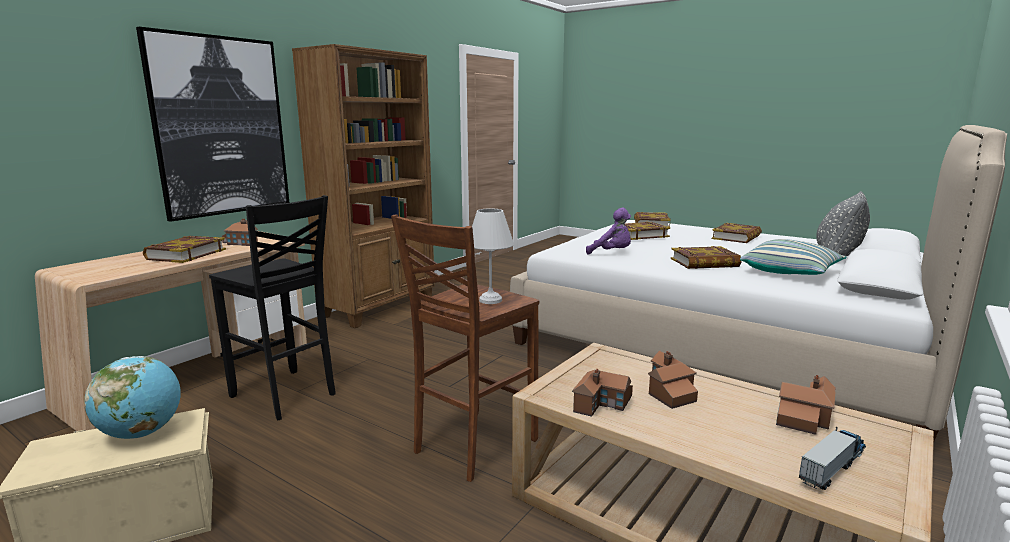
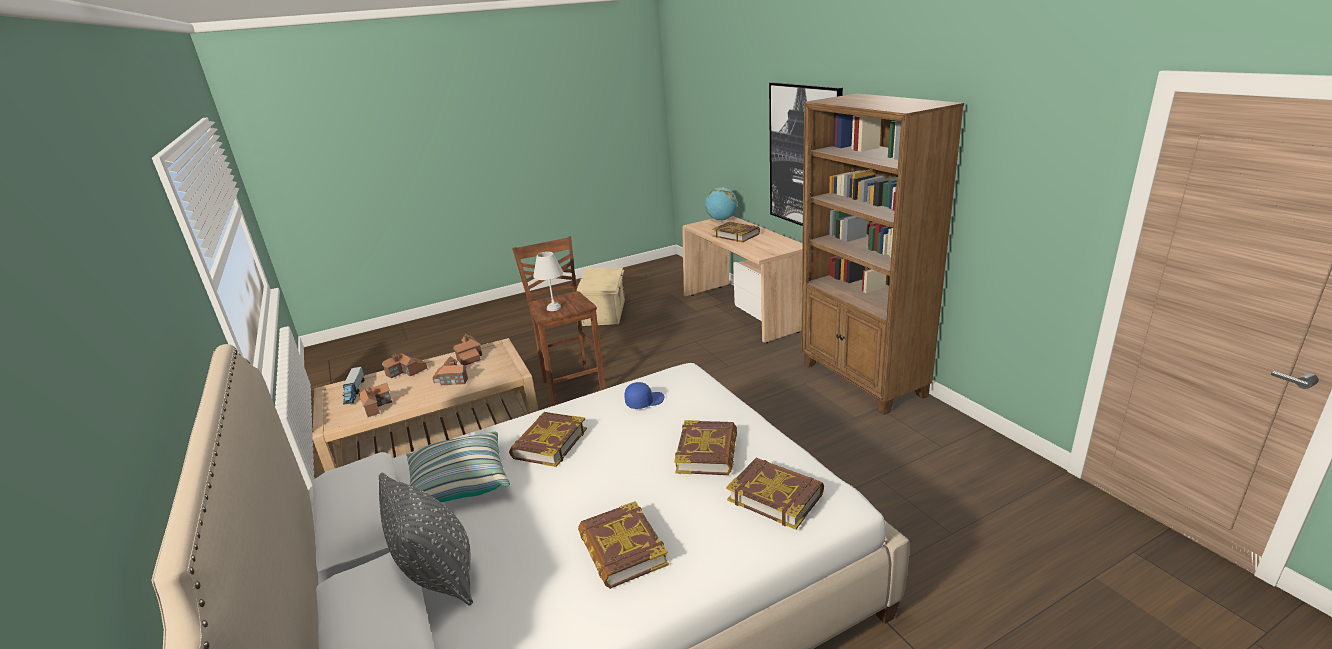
camera: 120 degrees right, 10 degrees up
globe [84,356,181,439] -> globe moved to [705,187,738,221]
black stool [209,195,336,420] -> none
toy house [222,219,258,246] -> toy house moved to [382,353,427,378]
purple plush toy [586,208,631,254] -> blue cap [624,382,664,409]

